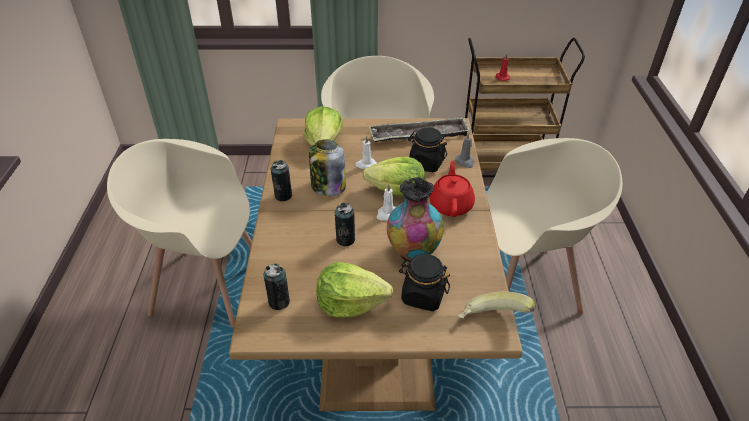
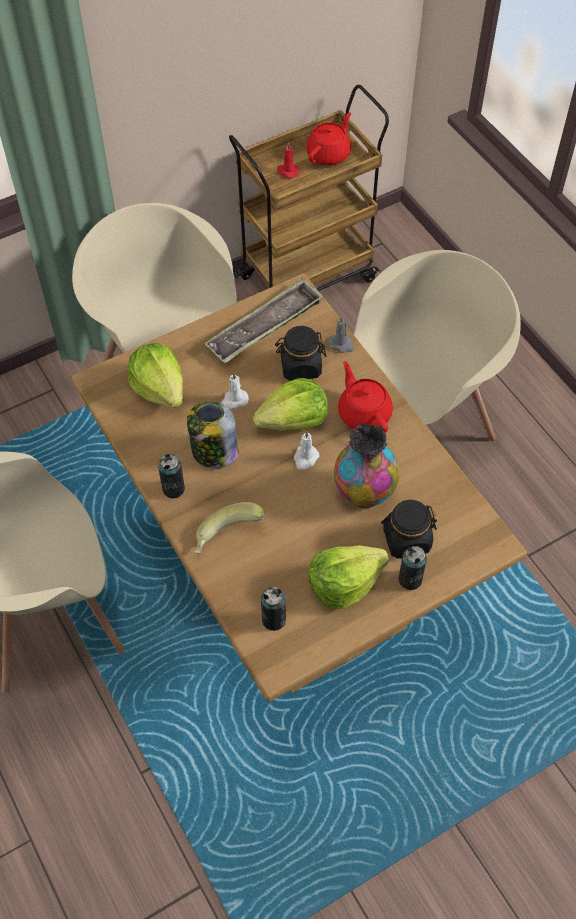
camera: 30 degrees left, 15 degrees up
can [335,203,355,246] -> can moved to [399,546,427,590]
banana [457,292,536,319] -> banana moved to [193,502,265,554]
none -> red teapot [306,112,351,166]

